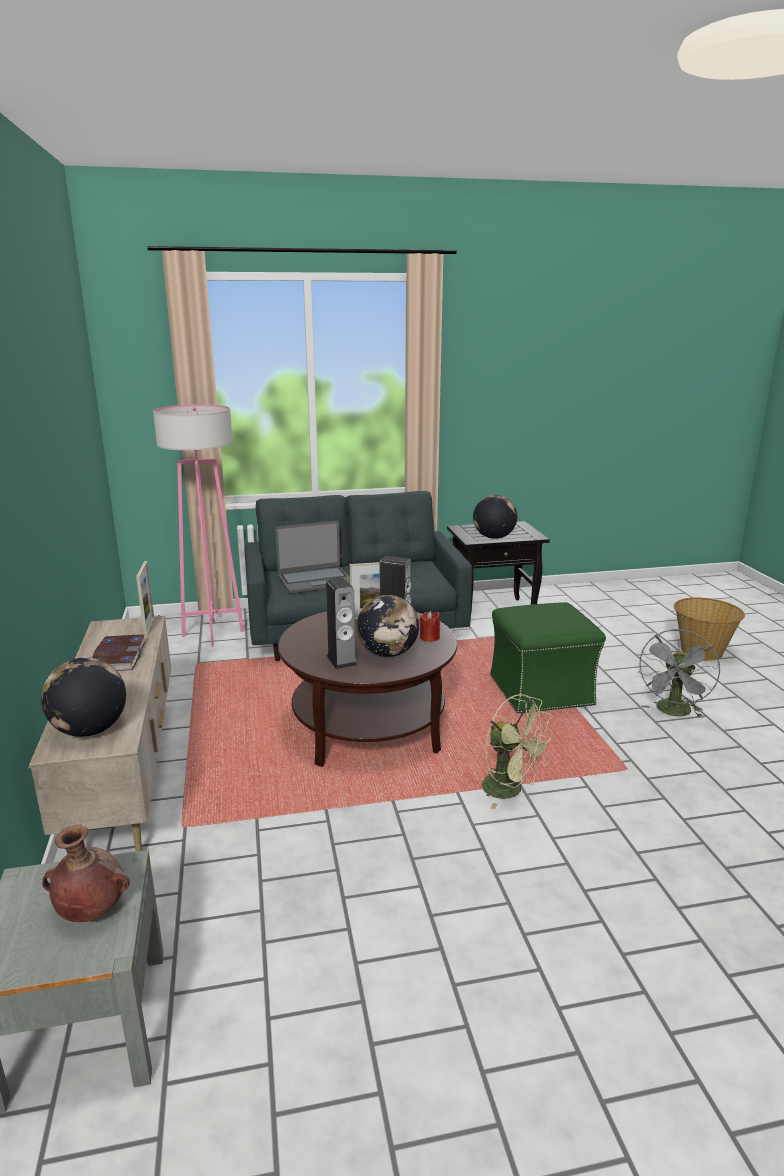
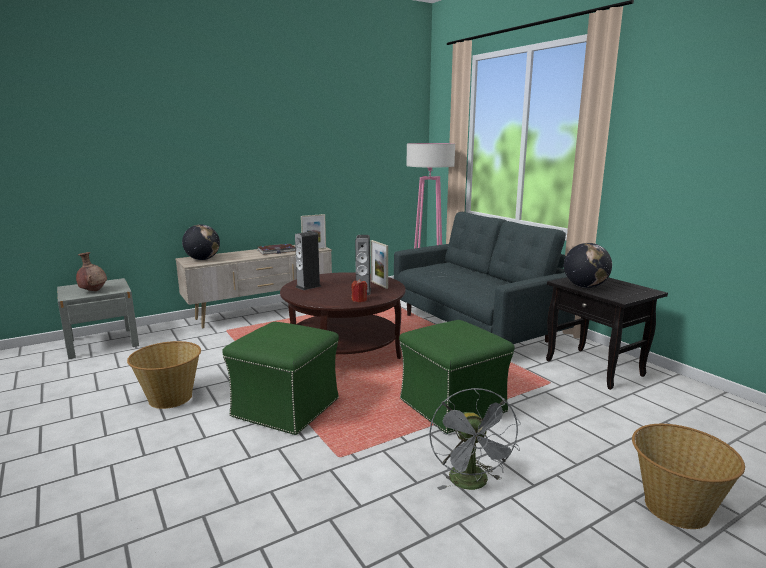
camera: 70 degrees right, 5 degrees down
laptop [275,521,350,594] -> none
globe [357,595,419,657] -> none
green fan [482,694,554,809] -> green ottoman [222,322,339,435]
grey fan [639,629,720,718] -> grey fan turned 105 degrees counterclockwise [429,388,521,490]
none -> basket [127,341,201,409]

